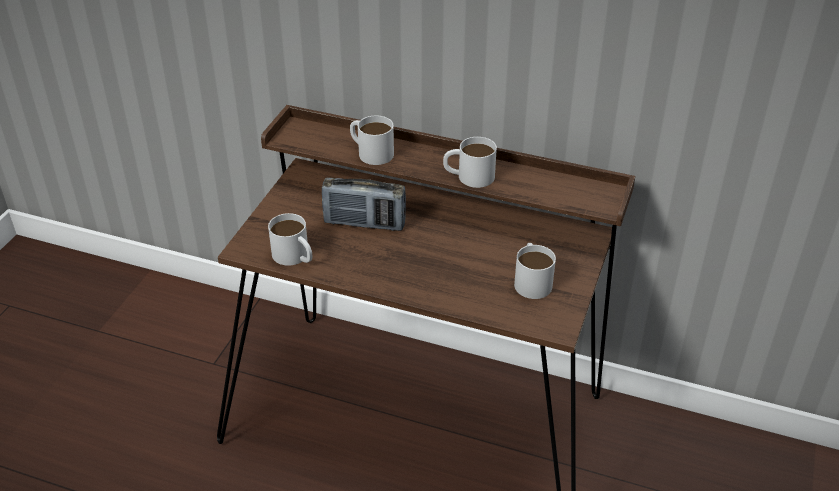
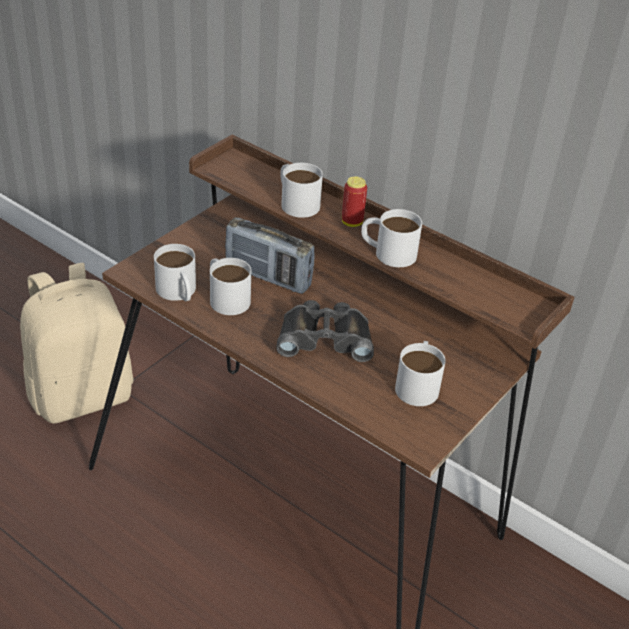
camera: 15 degrees right, 0 degrees up
none -> beige backpack [20,263,133,424]
none -> white mug [210,258,251,315]
none -> black binoculars [276,300,374,362]
none -> can [342,176,367,227]

